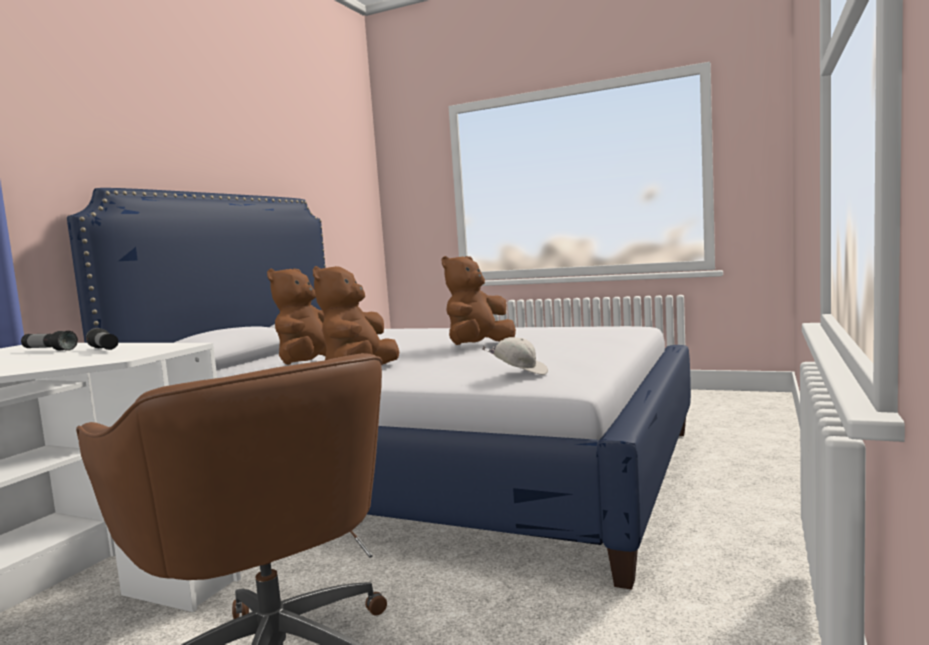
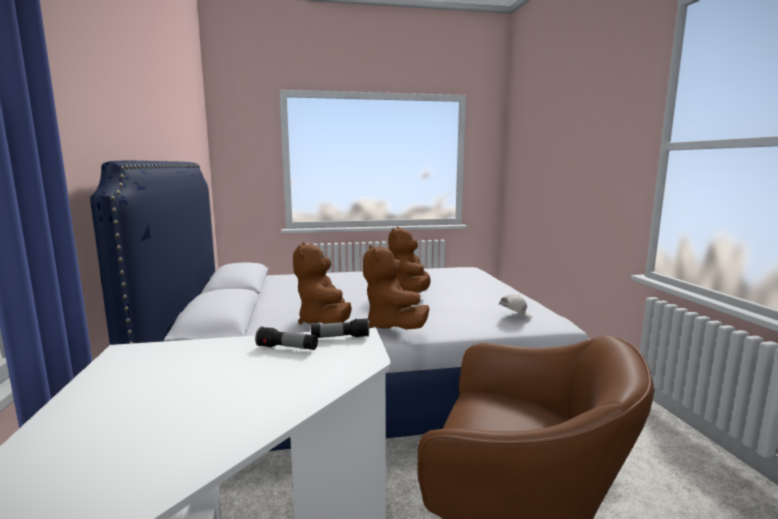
camera: 35 degrees left, 5 degrees up
flashlight [21,331,78,351] -> flashlight moved to [311,318,369,338]

